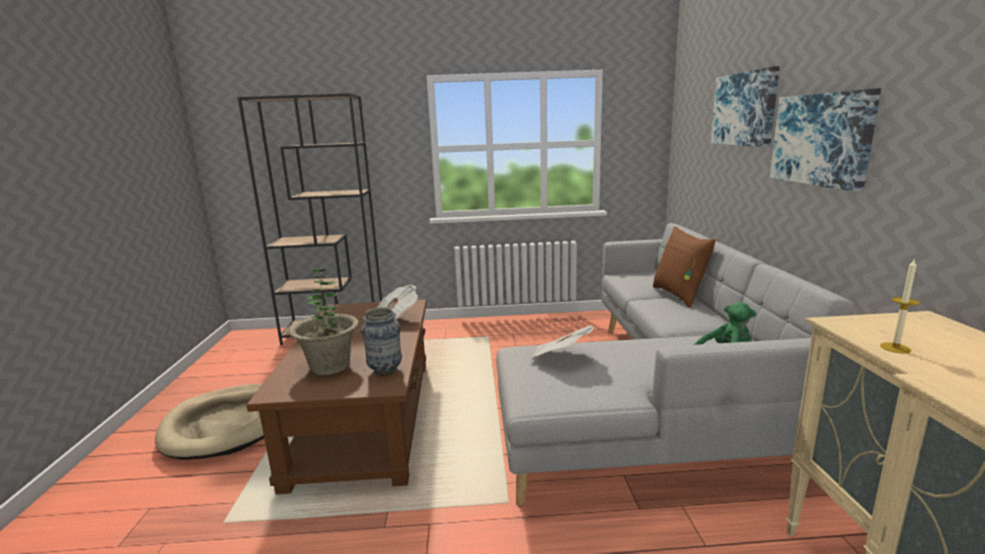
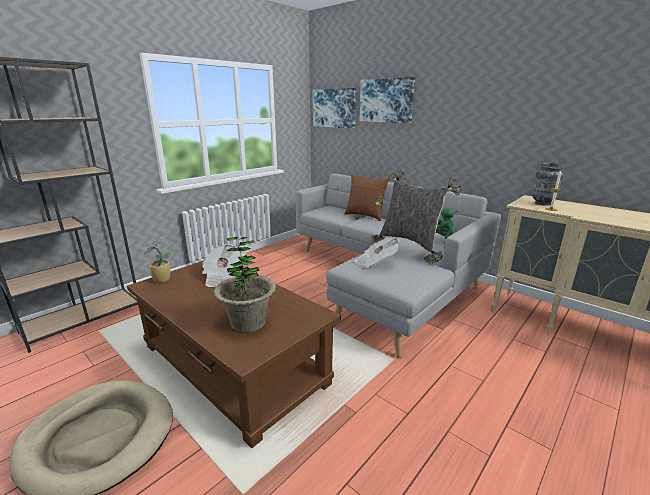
camera: 45 degrees left, 5 degrees up
vase [361,307,402,376] -> vase moved to [532,162,564,206]
picture [770,88,881,192] -> picture moved to [313,88,356,128]
none -> potted plant [144,237,171,282]
none -> pillow [371,171,461,264]

